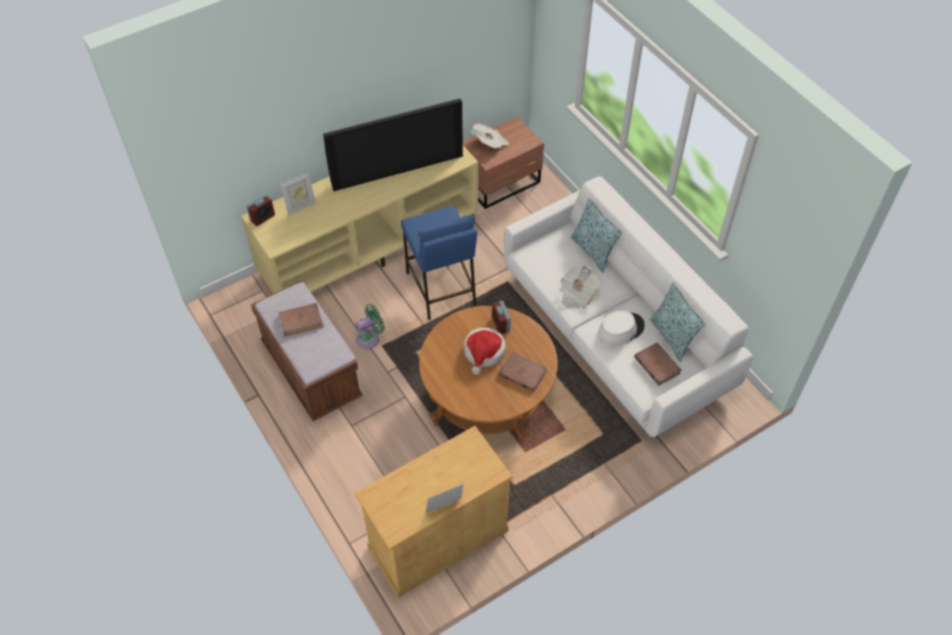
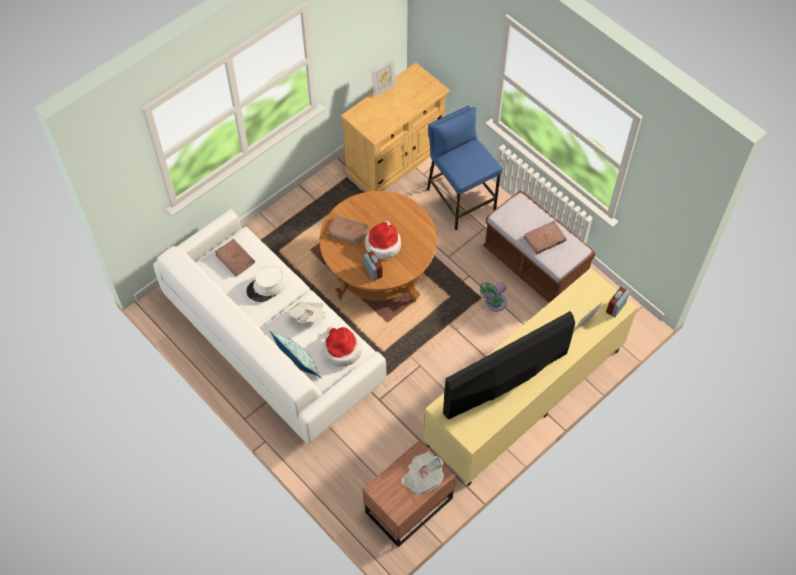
camera: 170 degrees right, 5 degrees up
blue stool [401,206,477,320] -> blue stool moved to [427,106,502,230]
pillow [649,282,705,362] -> none
none -> hat [323,327,361,367]

